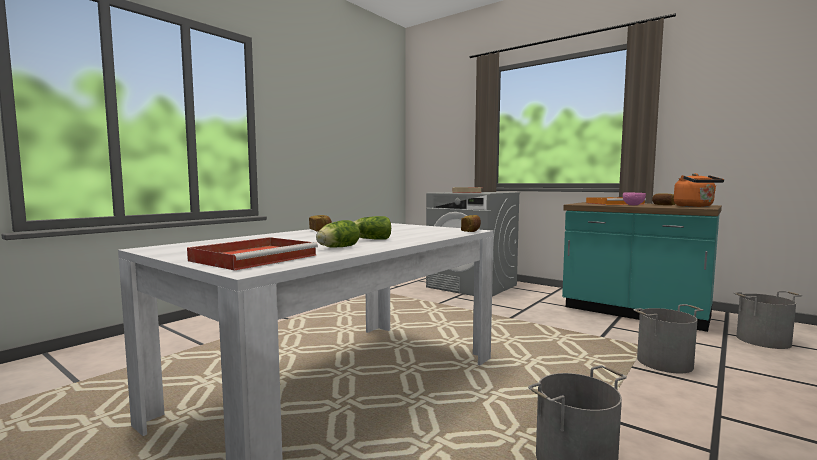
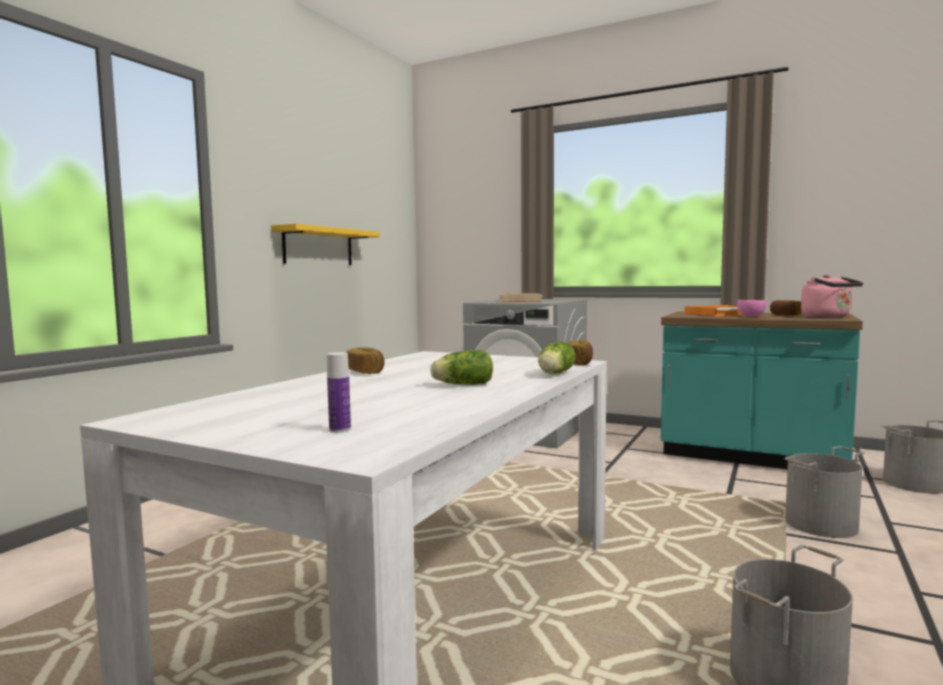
camera: 10 degrees left, 0 degrees up
red tray [187,237,318,270] -> bottle [327,352,351,432]
lettuce [316,220,360,248] -> lettuce moved to [538,341,575,374]
orange kettle [674,173,724,207] -> pink kettle [801,274,863,318]
none -> yellow shelf [271,223,380,265]

